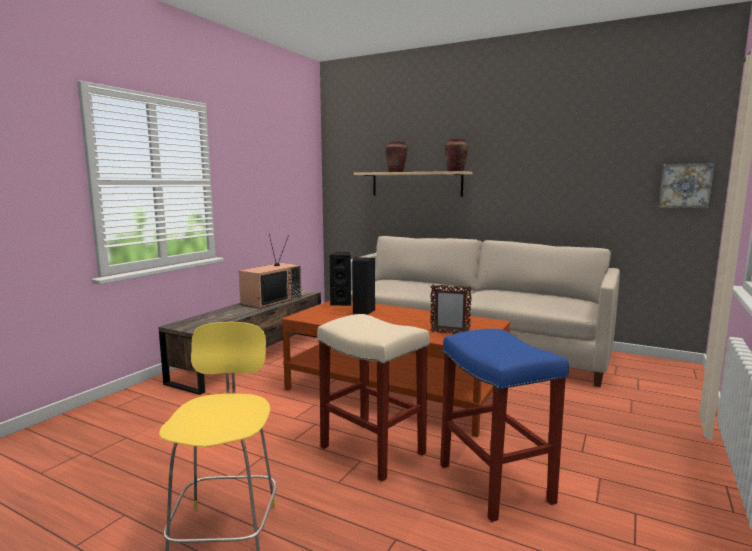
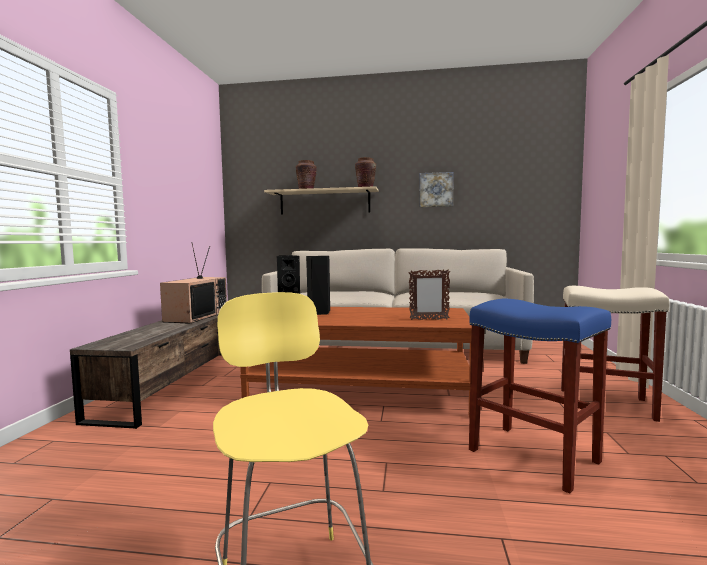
camera: 20 degrees left, 5 degrees down
beige stool [317,314,430,482] -> beige stool moved to [561,286,670,422]
picture [659,163,715,209] -> picture moved to [419,172,454,207]

